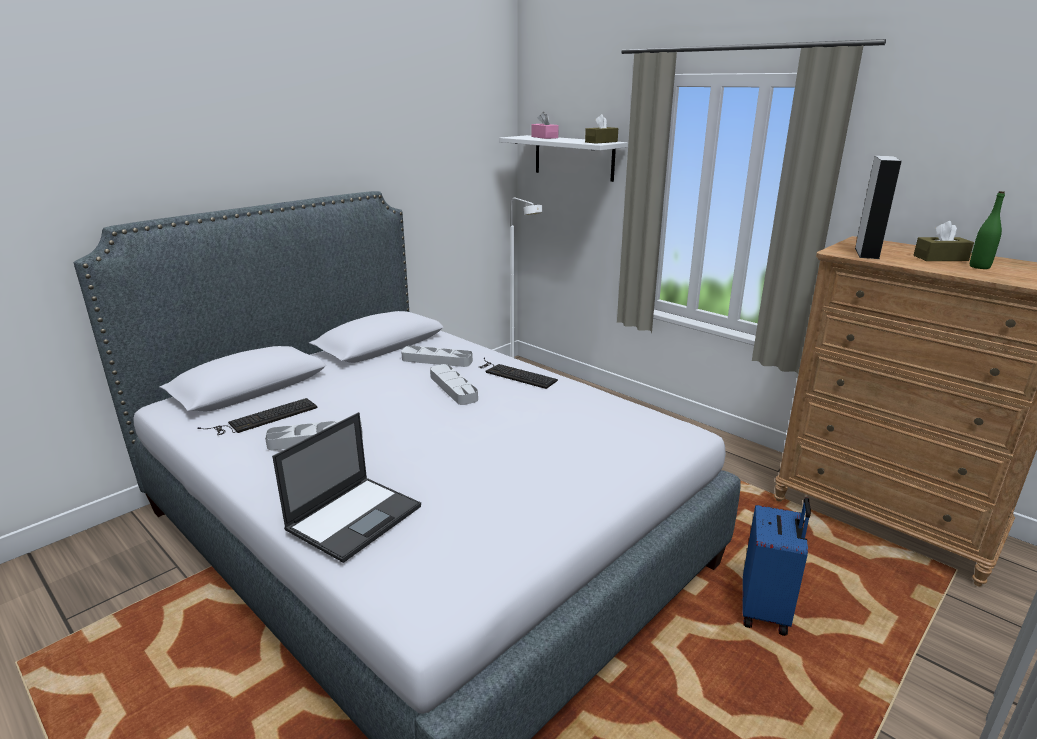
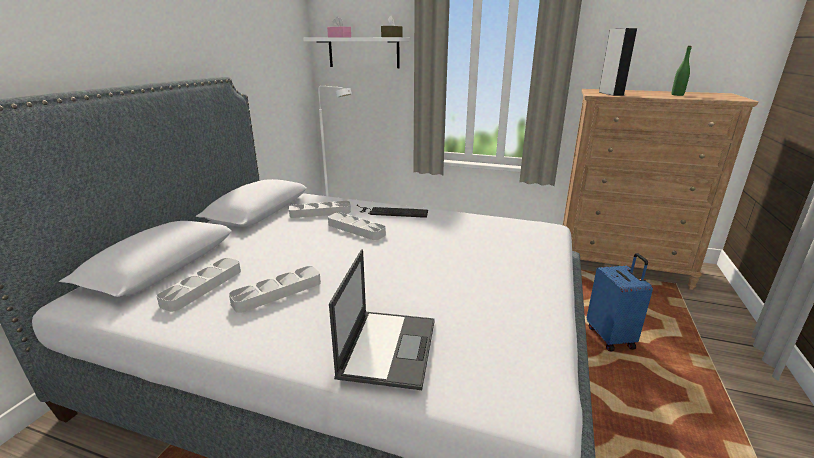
camera: 25 degrees left, 0 degrees up
keyboard [197,398,318,435] -> grey tray [157,258,241,312]
brown tissue box [913,221,974,261] -> none

